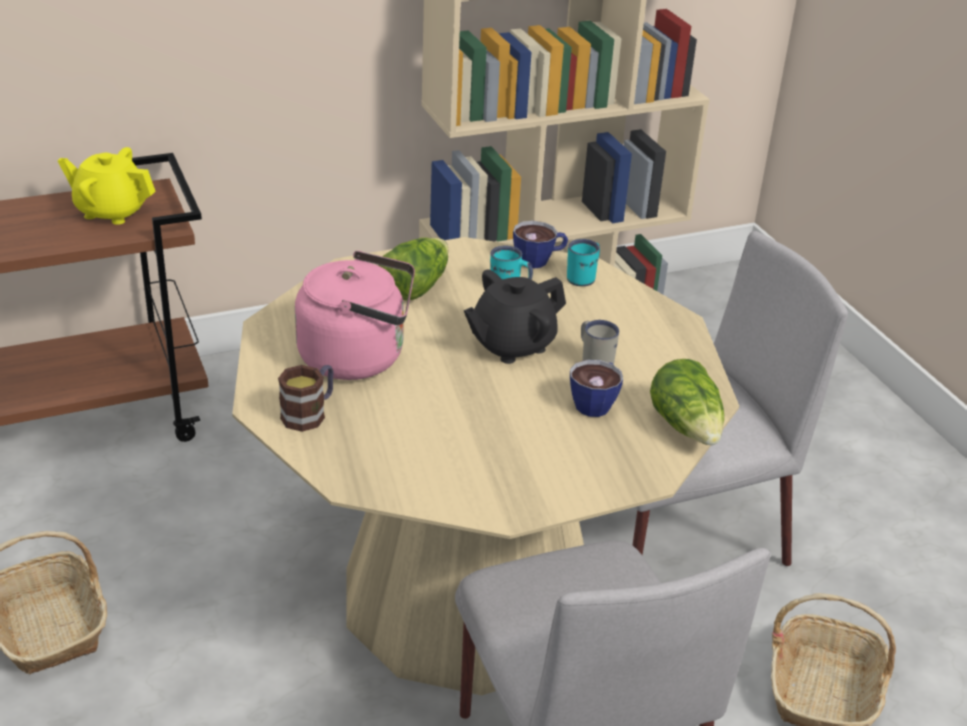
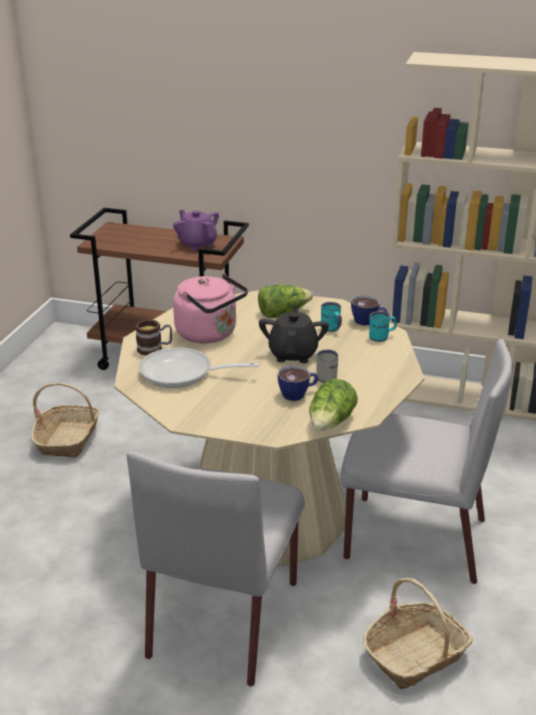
camera: 40 degrees right, 5 degrees down
yellow teapot [58,147,156,225] -> purple teapot [173,210,219,251]
black teapot [464,270,566,364] -> black teapot turned 90 degrees clockwise [259,305,329,363]
none -> frying pan [139,347,259,388]

